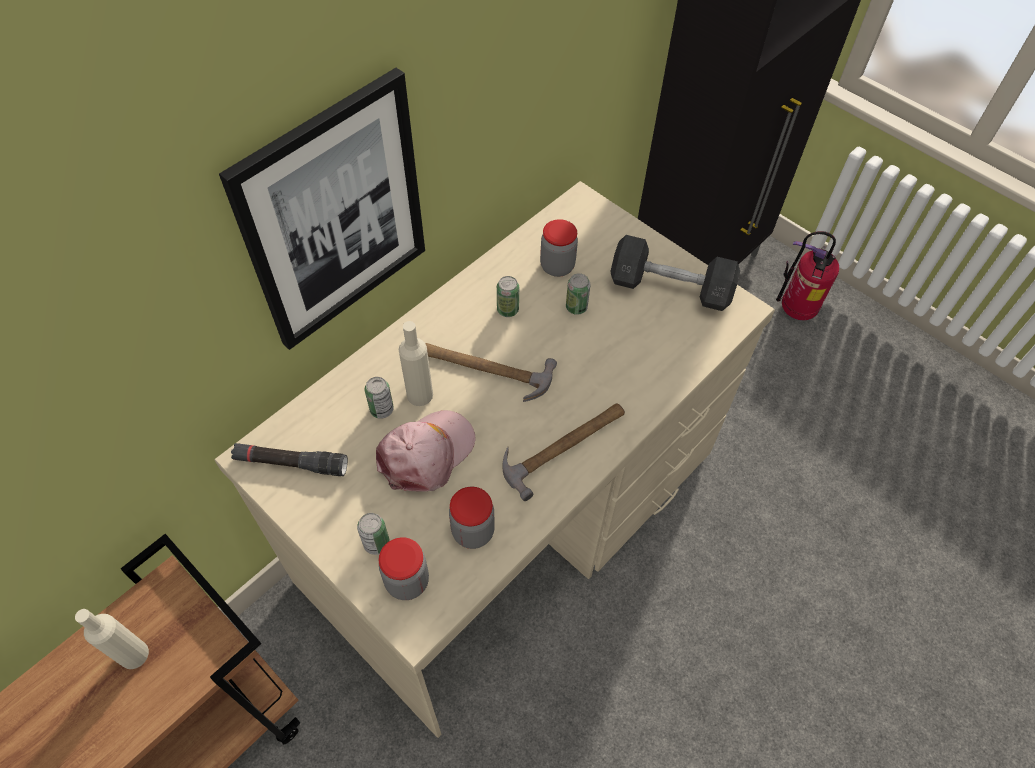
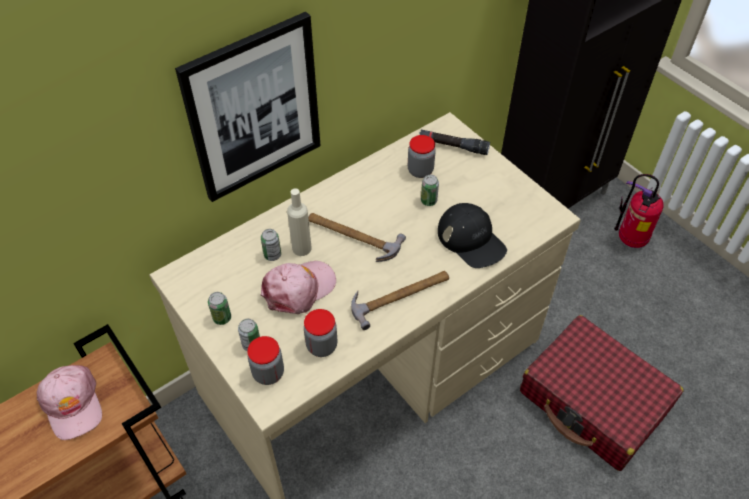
camera: 10 degrees right, 5 degrees down
beige bottle [75,609,149,669] -> pink cap [37,365,102,440]
black flashlight [231,443,348,476] -> black flashlight moved to [419,130,490,155]
can [497,276,519,317] -> can moved to [208,292,231,325]
grey dumbbell [610,235,740,311] -> none
none -> black cap [438,203,507,268]
none -> red suitcase [520,315,683,471]

